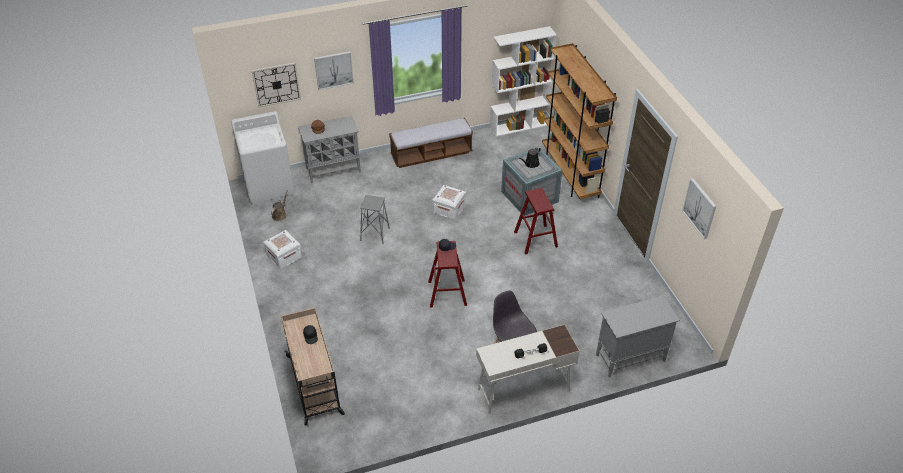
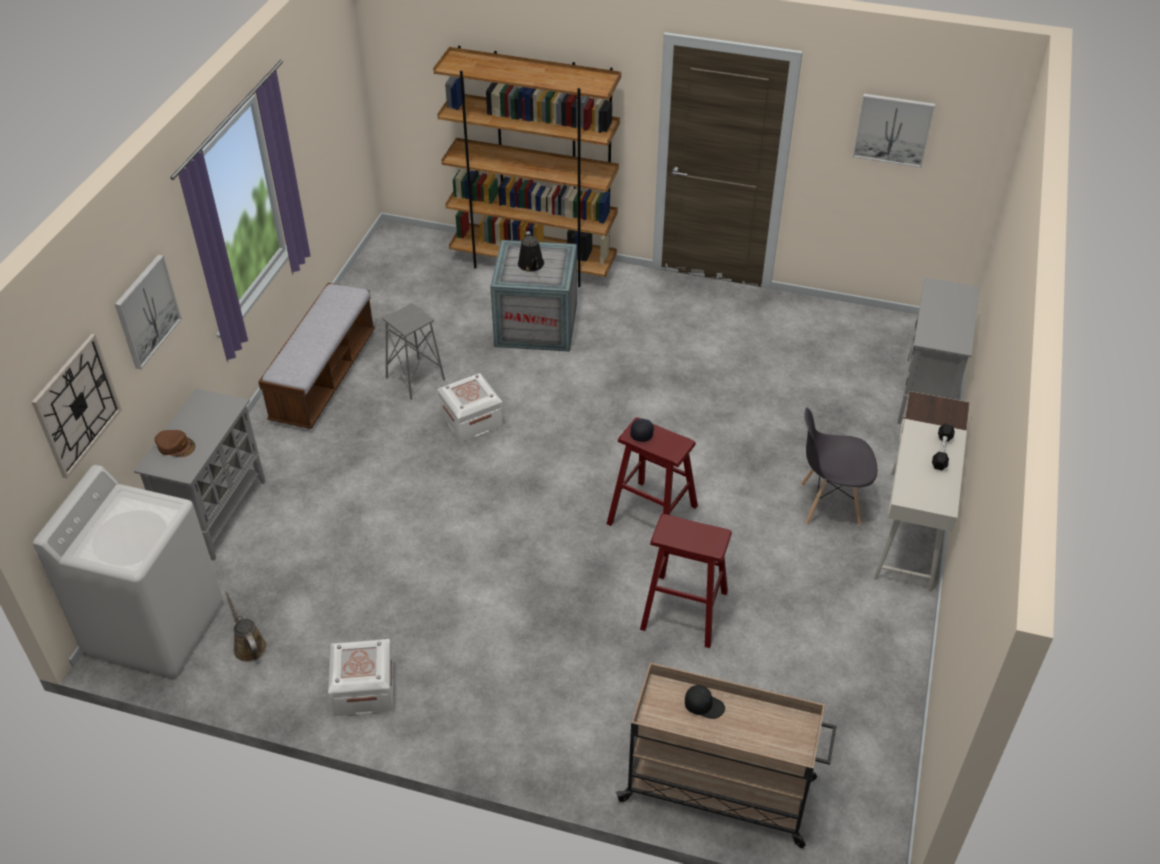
camera: 55 degrees left, 0 degrees up
grey stool [360,195,390,244] -> grey stool moved to [383,303,445,400]
white bookcase [490,26,557,137] -> none
red stool [514,188,558,254] -> red stool moved to [640,514,732,648]

